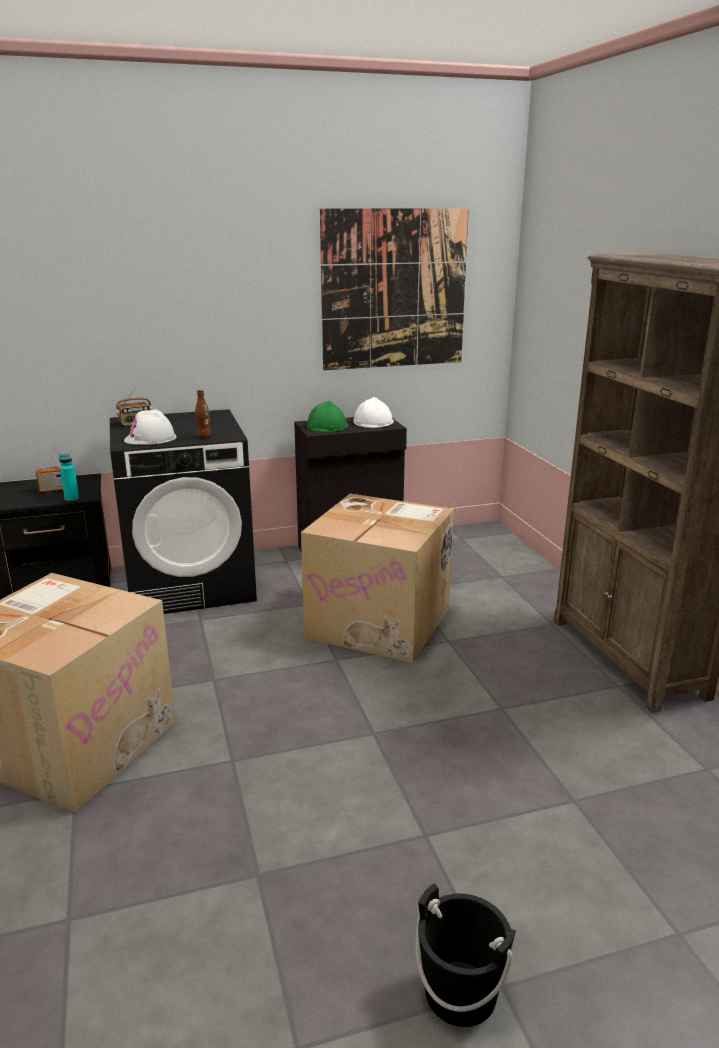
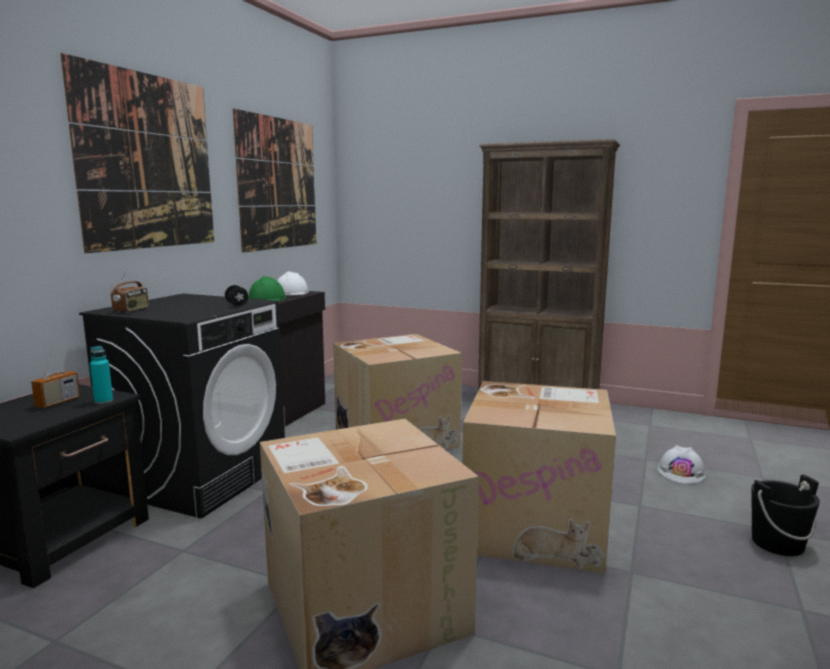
camera: 50 degrees left, 10 degrees down
white hard hat [124,410,177,445] -> white hard hat moved to [658,445,706,484]
brown bottle [195,389,211,438] -> black dumbbell [225,285,248,306]
none -> picture [61,53,214,253]
none -> cardboard box [462,381,616,573]

